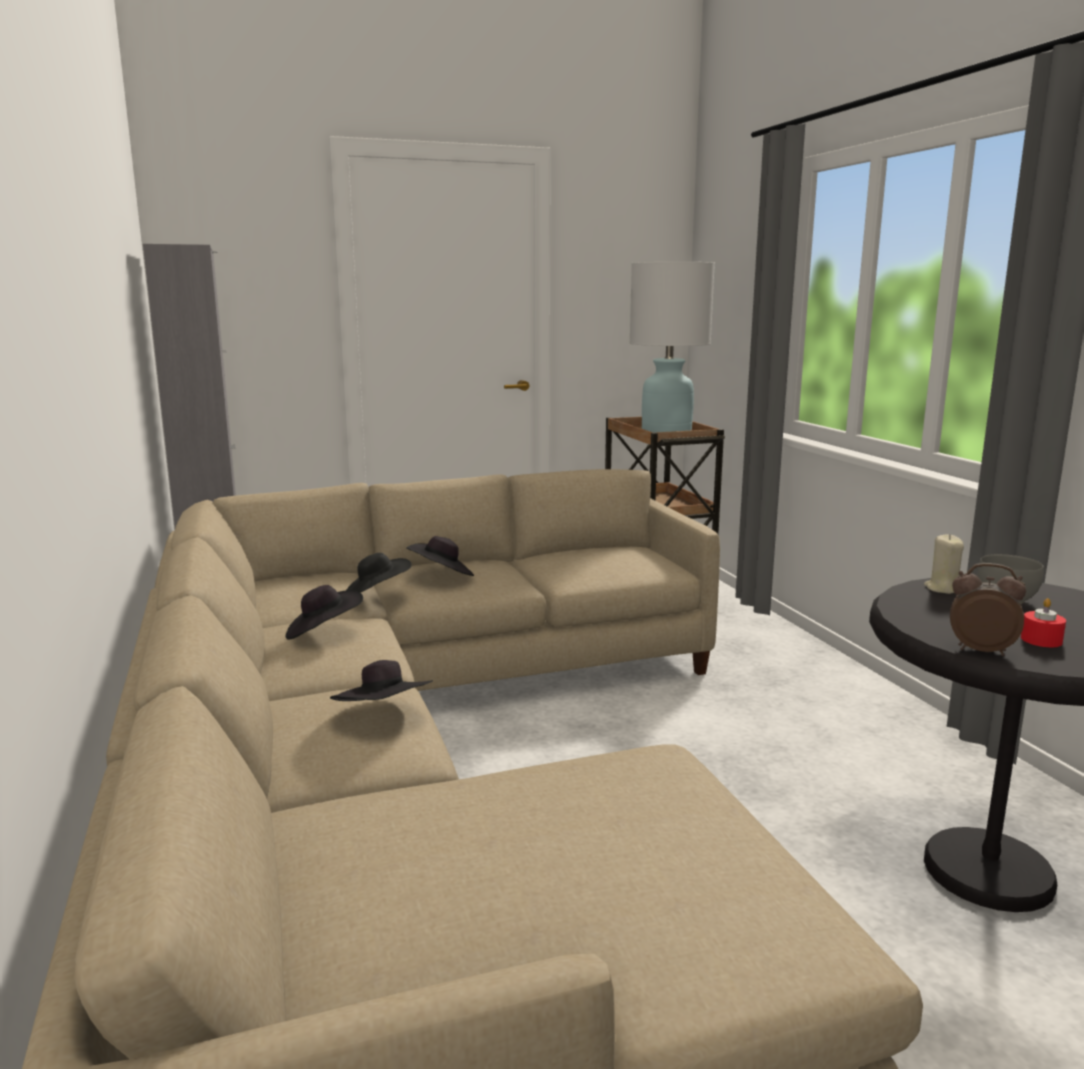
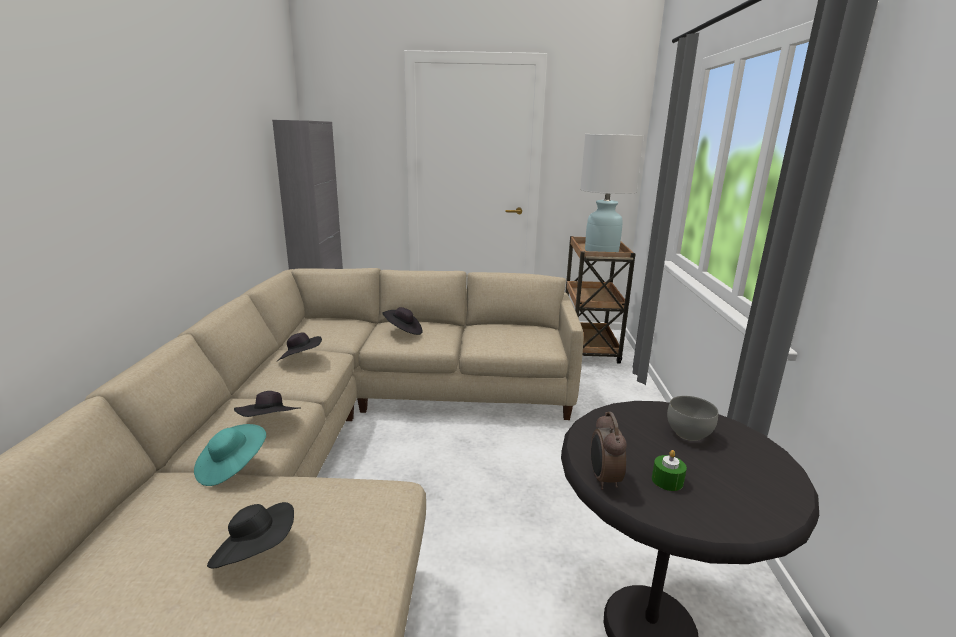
camera: 20 degrees right, 5 degrees up
black hat [347,553,412,593] -> black hat moved to [207,502,294,568]
beige candle [924,534,964,594] -> none
alarm clock [950,563,1026,656] -> alarm clock turned 135 degrees counterclockwise [591,412,627,490]
red candle [1021,598,1066,647] -> green candle [652,450,687,491]
none -> turquoise hat [194,424,266,486]

